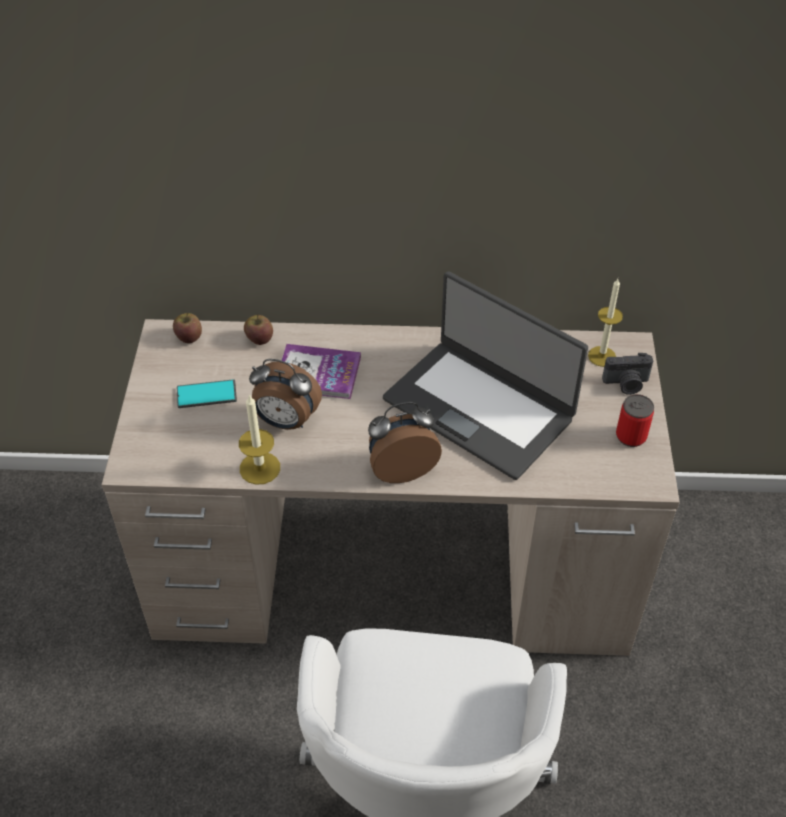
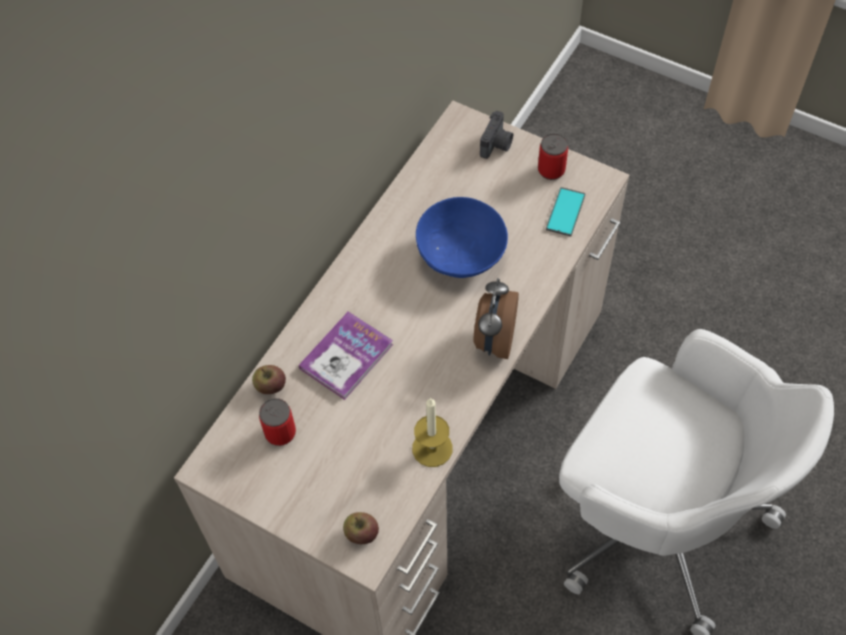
camera: 60 degrees left, 10 degrees up
apple [173,312,202,343] -> apple moved to [343,512,379,544]
phone [177,379,237,408] -> phone moved to [546,187,585,237]
alarm clock [249,359,322,430] -> none
laptop [383,271,588,480] -> blue bowl [416,197,508,278]
candle [588,279,623,367] -> none
none -> can [259,398,296,446]

